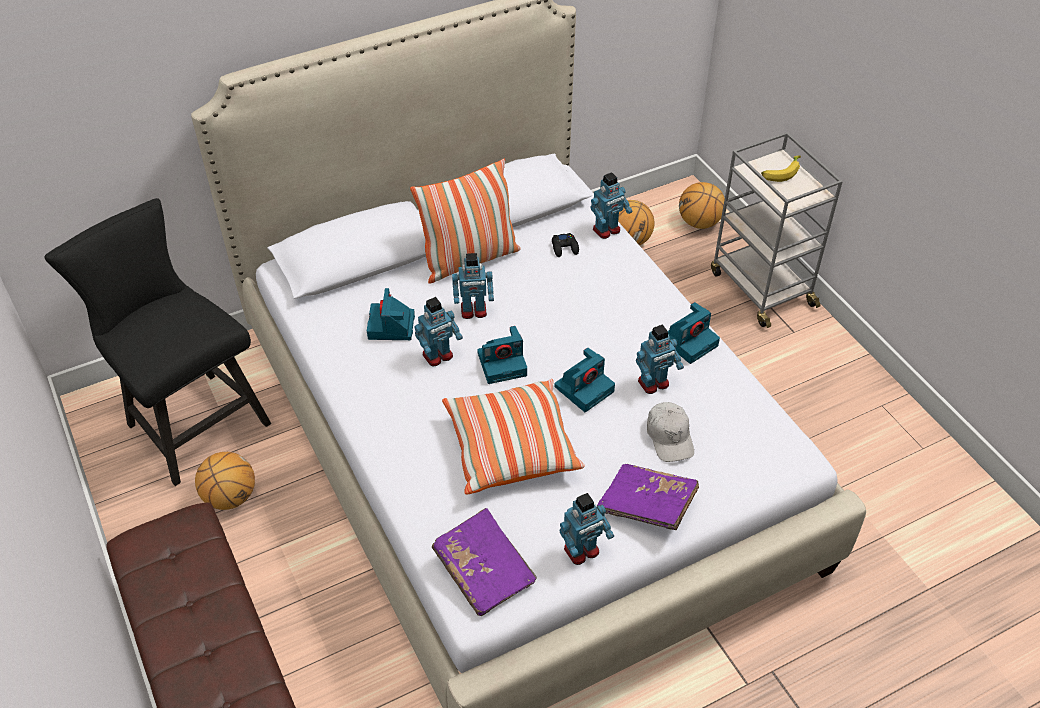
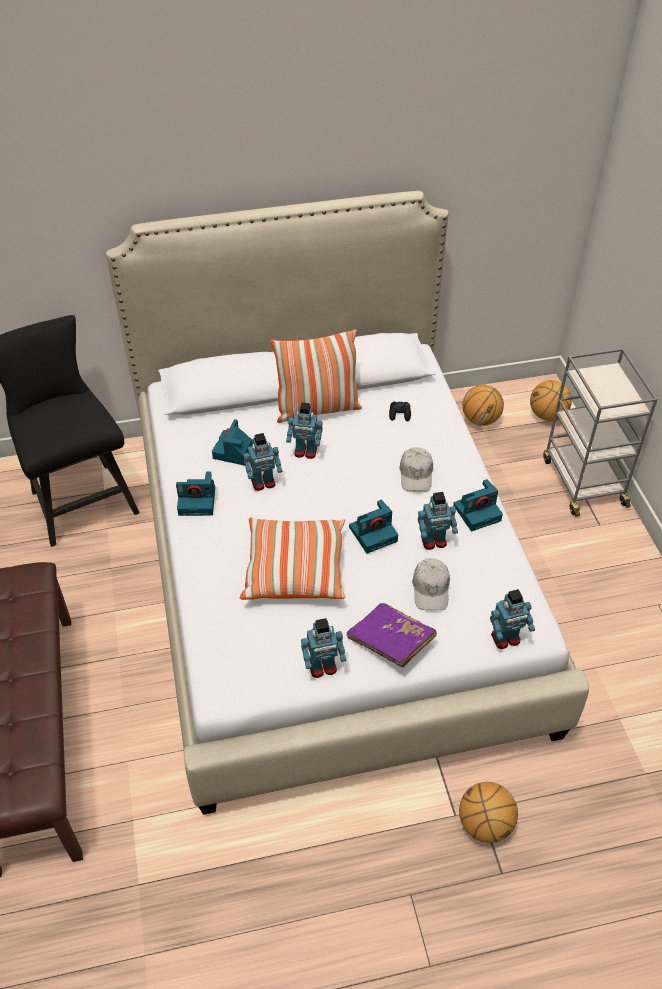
camera: 15 degrees right, 0 degrees up
basketball [195,452,255,510] -> basketball moved to [459,782,518,843]
purple book [432,508,537,616] -> none
camera [477,326,527,384] -> camera moved to [176,471,215,516]
toy robot [590,172,632,239] -> toy robot moved to [490,589,535,649]
banana [761,155,801,182] -> none
none -> white cap [399,447,433,491]

